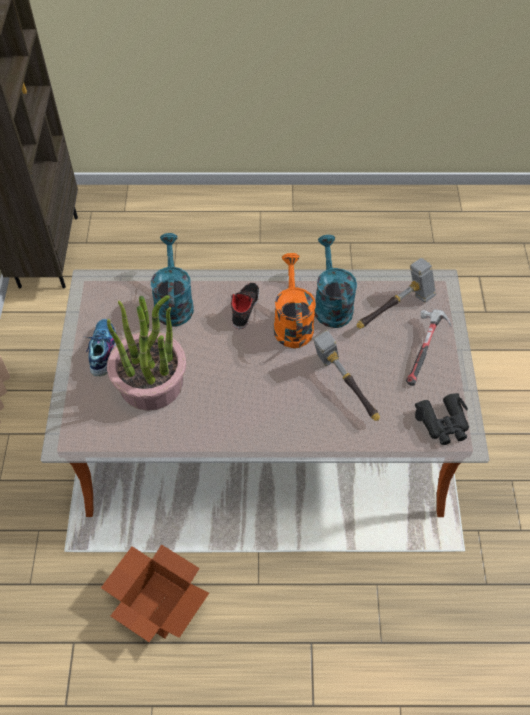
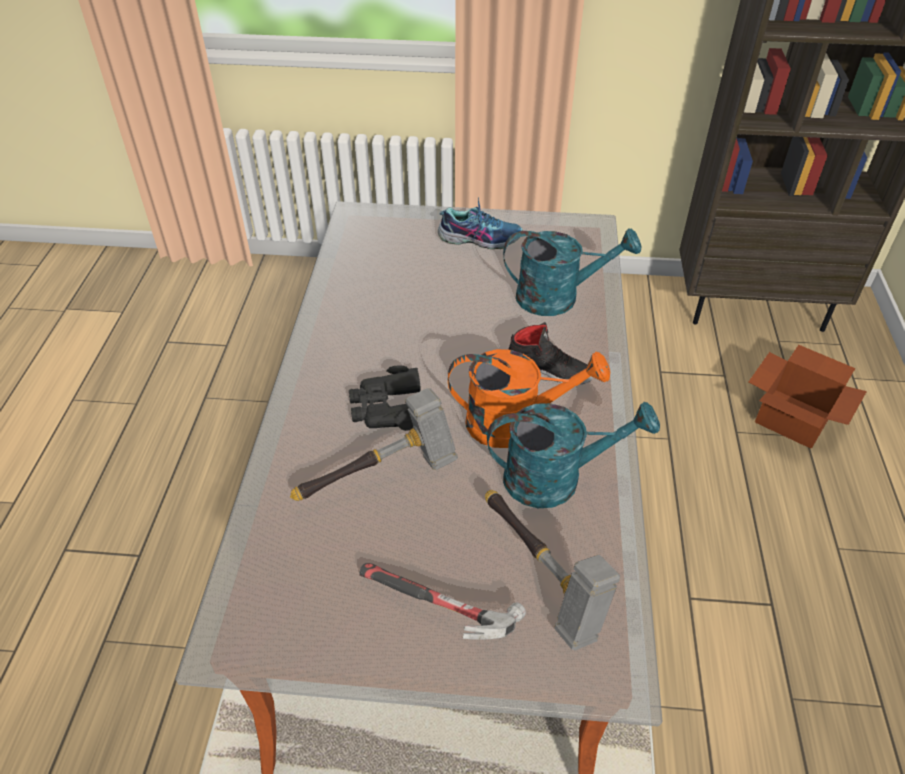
camera: 95 degrees right, 10 degrees down
cardboard box [101,544,209,642] -> cardboard box moved to [749,345,867,449]
potted plant [107,295,186,411] -> none
black binoculars [415,393,469,445] -> black binoculars moved to [349,366,421,431]

